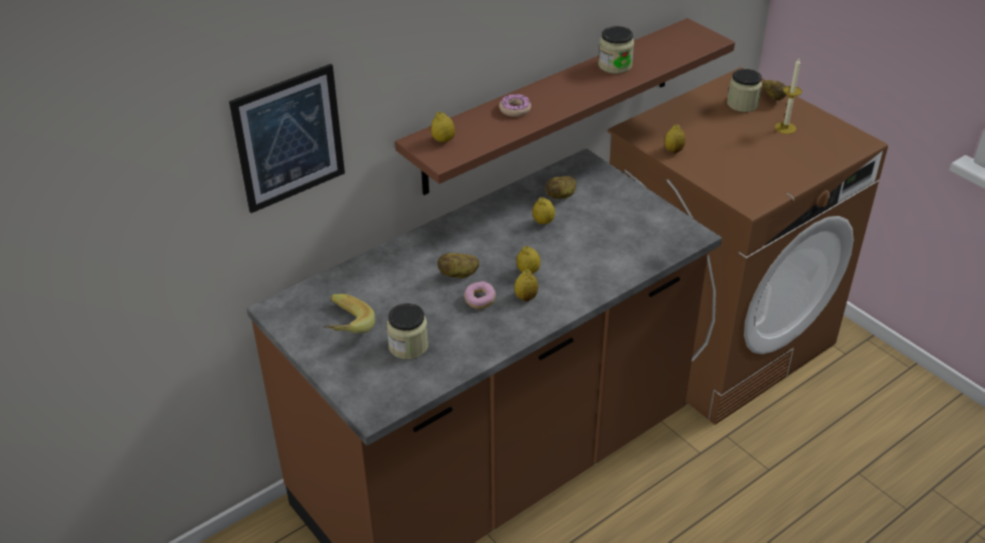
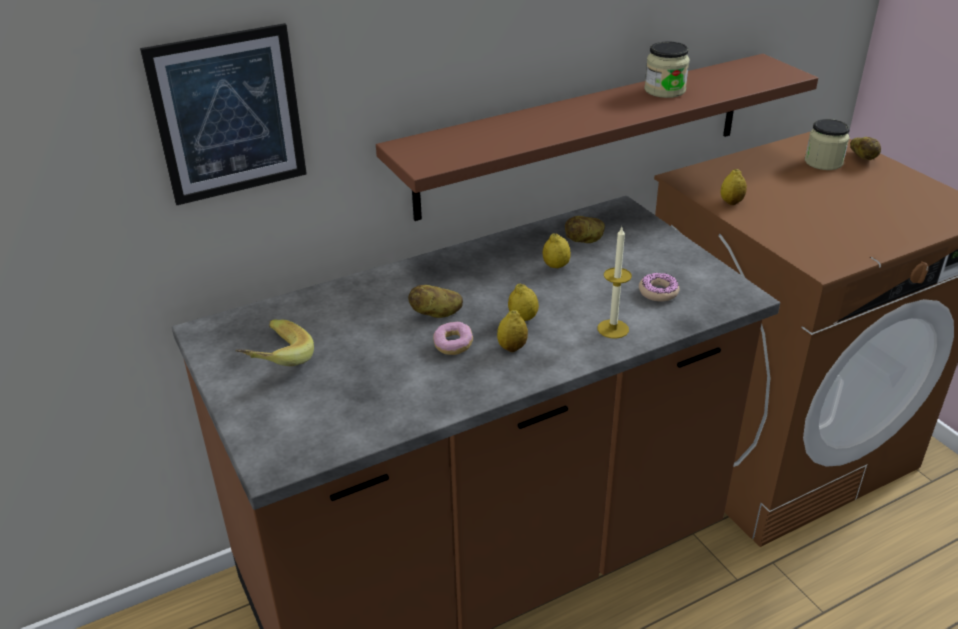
camera: 10 degrees right, 5 degrees down
jar [387,303,428,359] -> none
lemon [431,112,455,143] -> none
donut [499,94,531,117] -> donut moved to [639,273,680,302]
candle [775,58,802,134] -> candle moved to [598,227,632,339]

